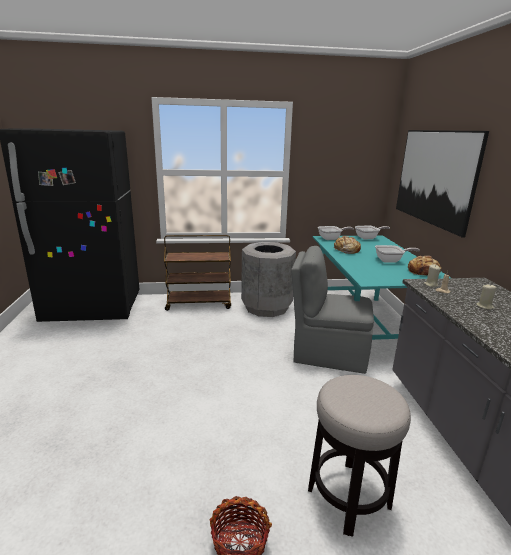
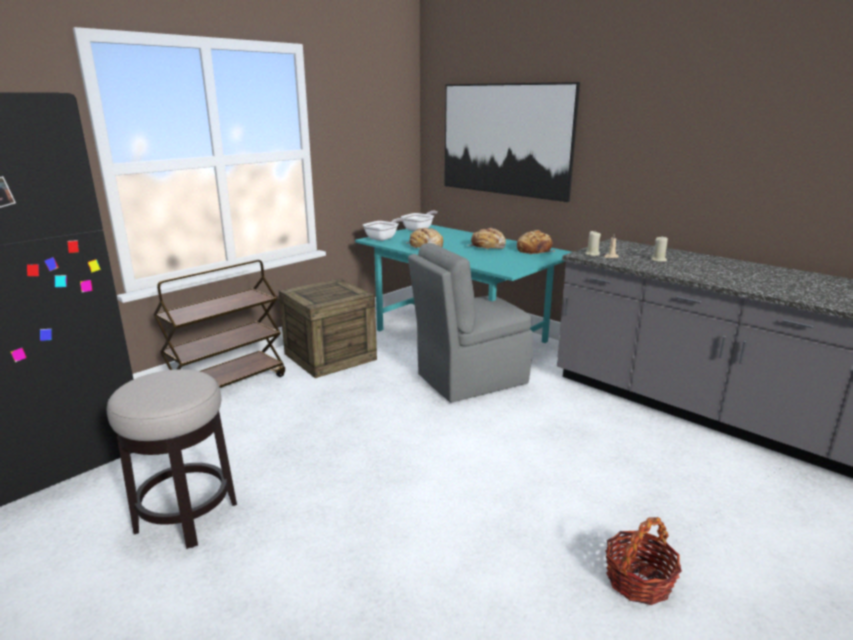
camera: 40 degrees left, 0 degrees up
grey trash can [241,242,296,317] -> crate [279,279,377,378]
stool [308,375,411,537] -> stool moved to [107,369,237,549]
frying pan [375,245,420,263] -> bread [468,228,506,249]

